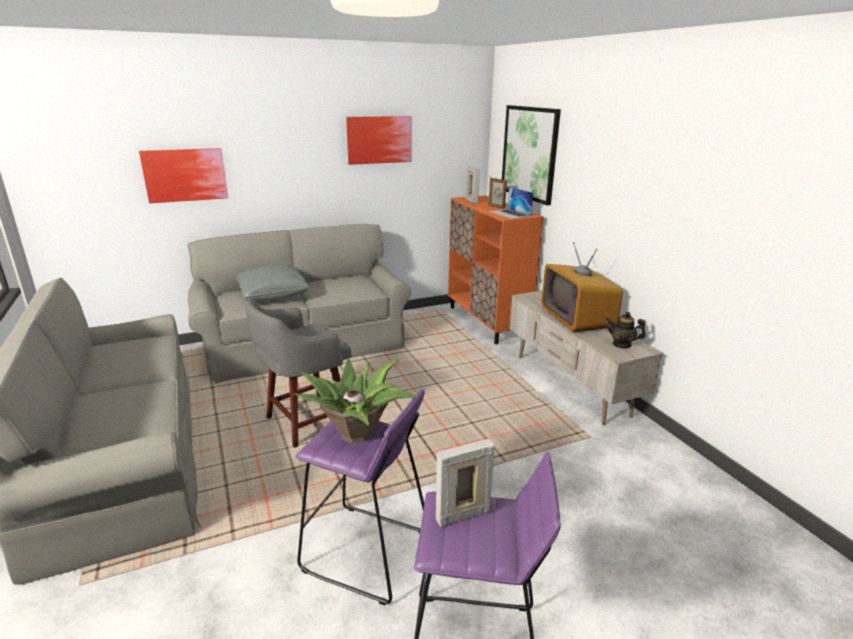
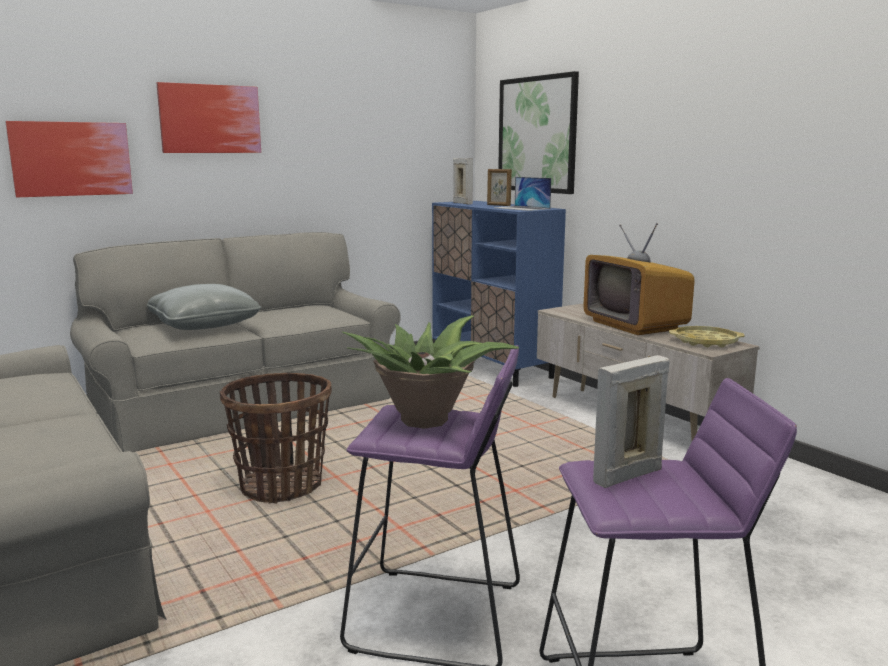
camera: 10 degrees left, 10 degrees down
grey stool [245,298,351,448] -> basket [219,373,332,504]
picture [346,116,411,165] -> picture moved to [157,82,261,153]
orange cabinet [448,195,543,344] -> blue cabinet [432,201,566,387]
teapot [606,311,646,349] -> yellow tray [669,326,745,347]

